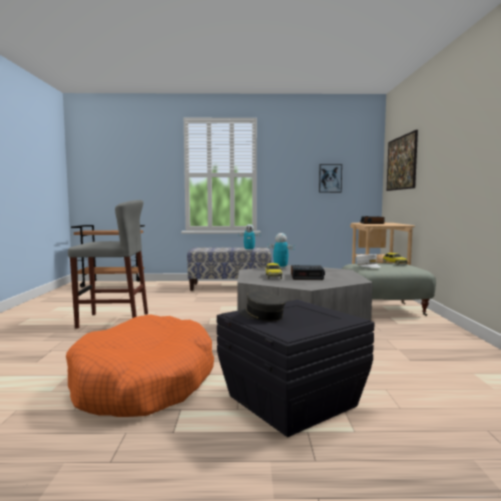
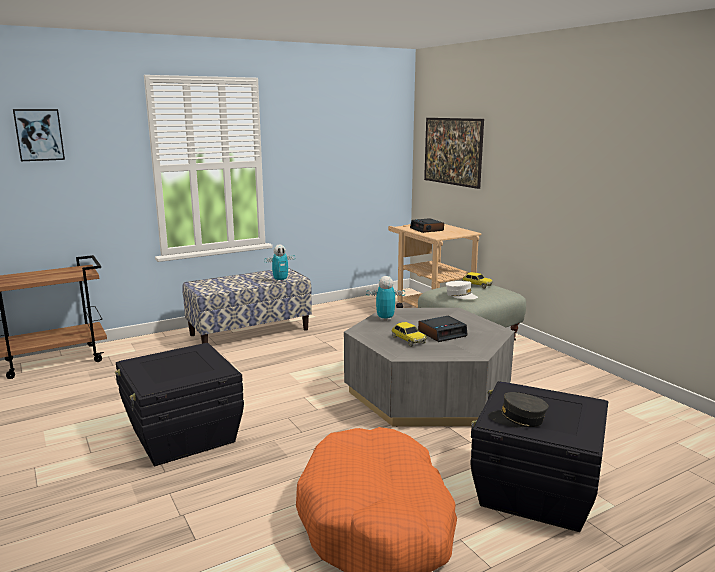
camera: 30 degrees left, 10 degrees up
grey stool [68,200,148,329] -> black storage box [115,343,244,466]
picture [319,164,342,193] -> picture moved to [13,109,65,161]

